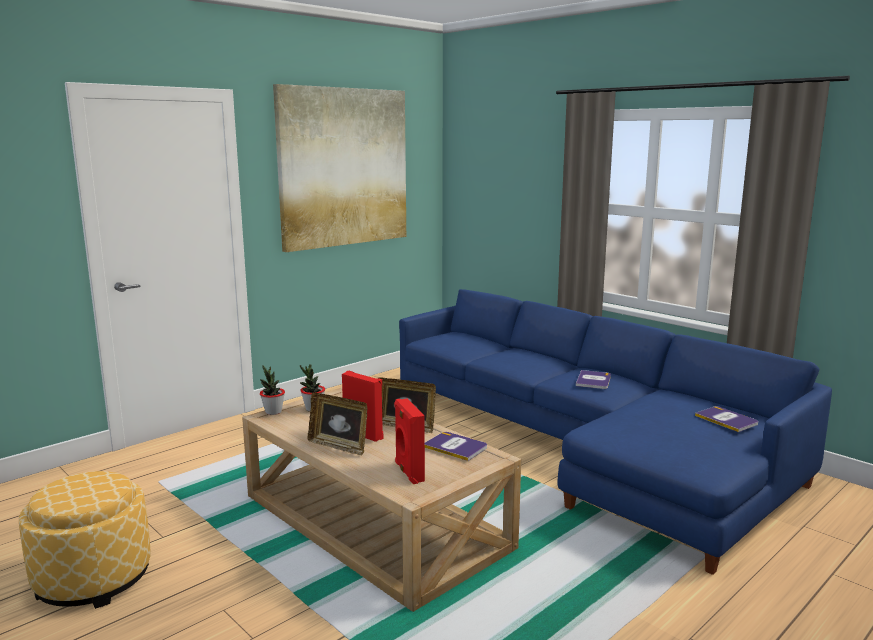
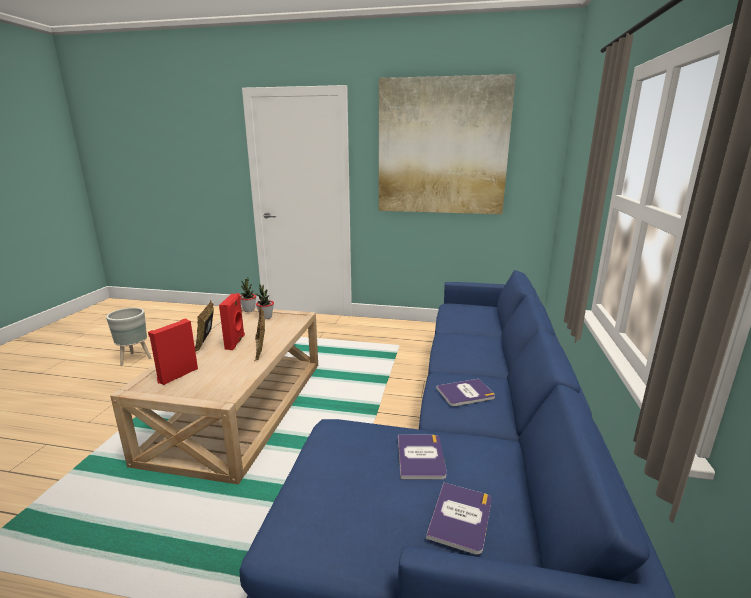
camera: 55 degrees right, 5 degrees up
ottoman [19,471,151,609] -> grey planter [106,308,151,366]
book [425,432,487,461] -> book moved to [398,435,447,480]

